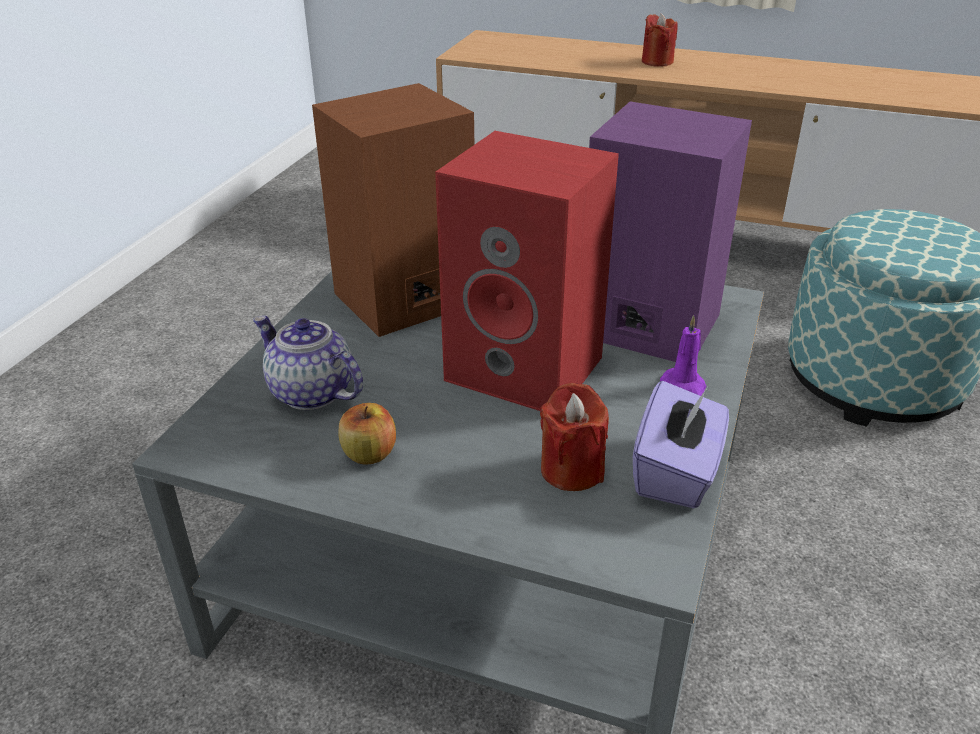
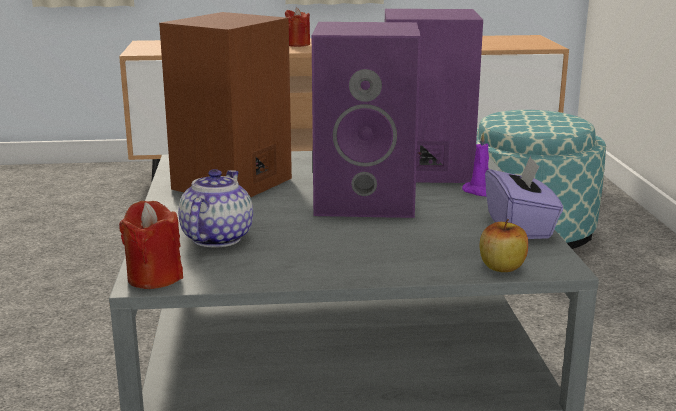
camera: 25 degrees left, 15 degrees down
teapot [253,316,363,410] -> teapot turned 90 degrees clockwise [178,169,253,248]
apple [339,403,396,465] -> apple moved to [480,219,528,272]
red speaker [435,131,619,411] -> purple speaker [312,22,421,218]
red candle [540,383,609,491] -> red candle moved to [119,201,183,289]

